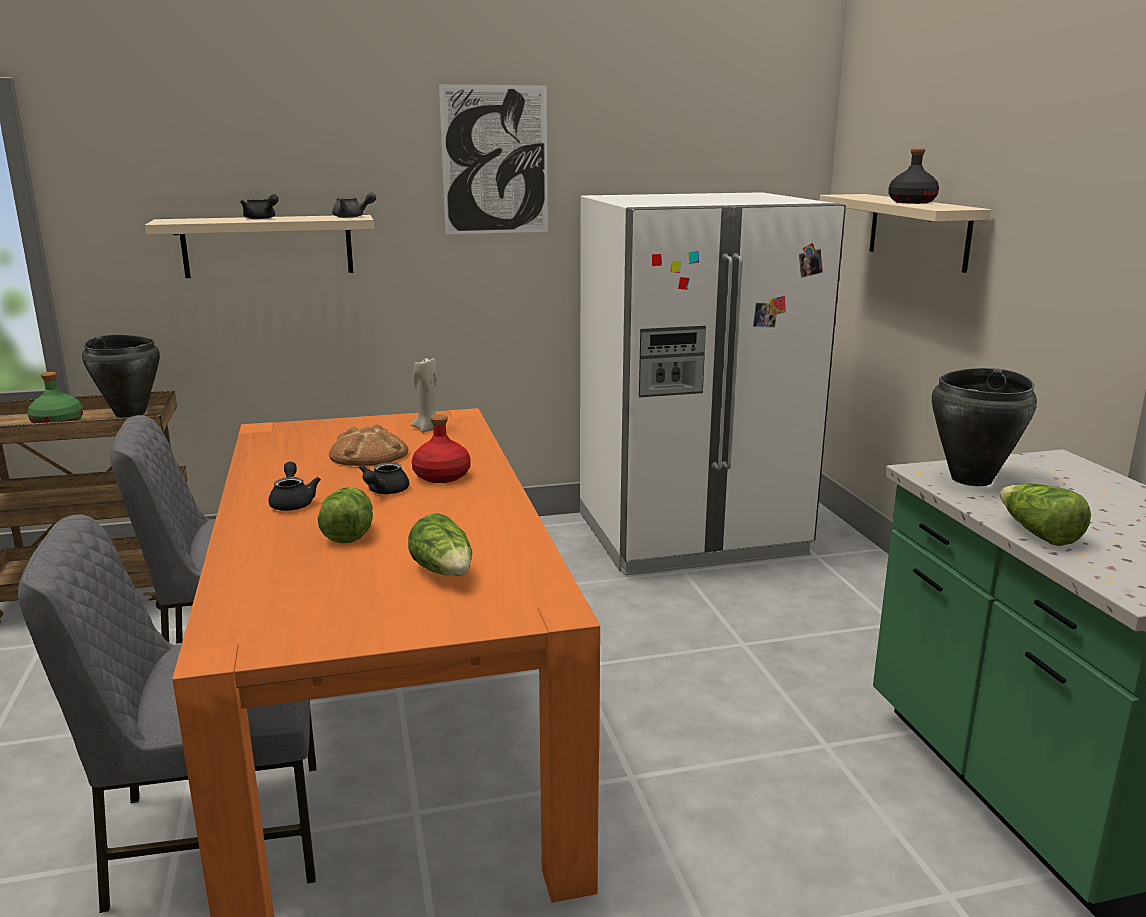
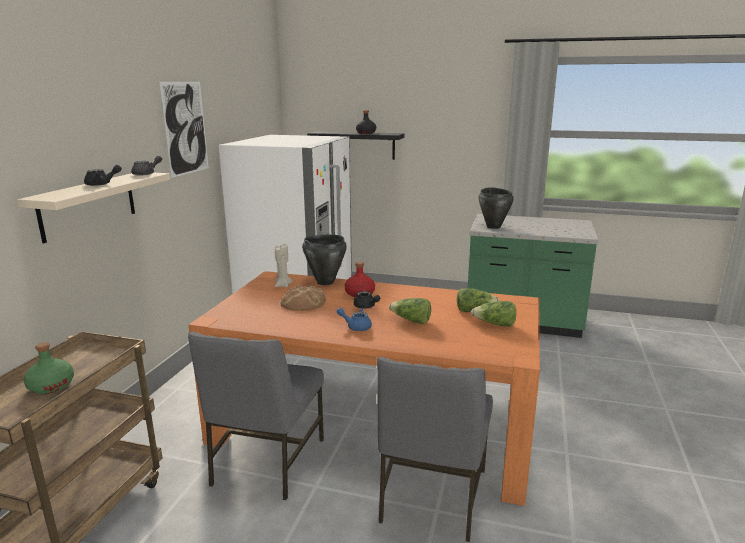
camera: 60 degrees left, 0 degrees up
black cooking pot [82,335,160,418] -> black cooking pot moved to [302,234,347,285]
black teapot [268,462,321,511] -> blue teapot [336,308,372,331]
beige shelf [820,194,991,273] -> black shelf [307,131,405,160]
lettuce [1000,484,1091,546] -> lettuce moved to [471,301,516,327]

